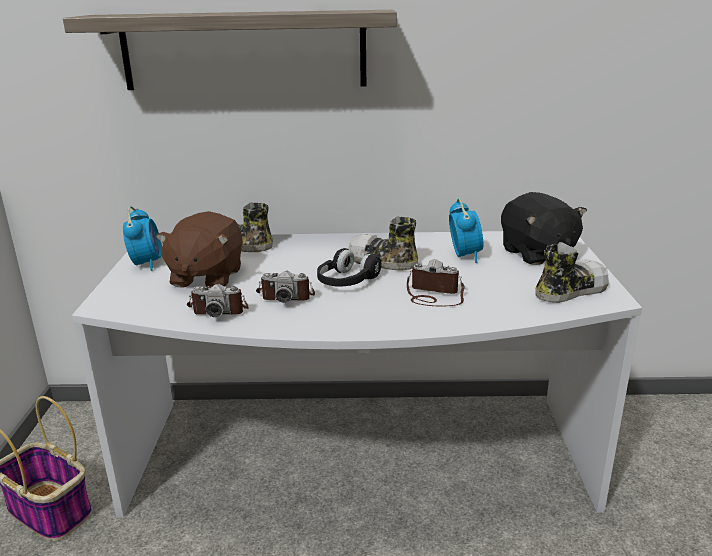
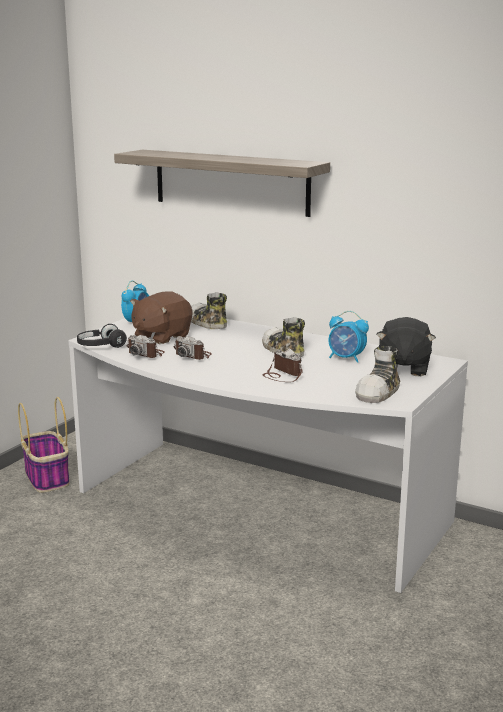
camera: 30 degrees right, 5 degrees down
black headphones [317,248,382,287] -> black headphones moved to [77,324,127,348]
alarm clock [449,198,483,263] -> alarm clock turned 90 degrees clockwise [329,311,369,363]
shoe [535,242,609,303] -> shoe turned 120 degrees clockwise [355,346,400,403]

